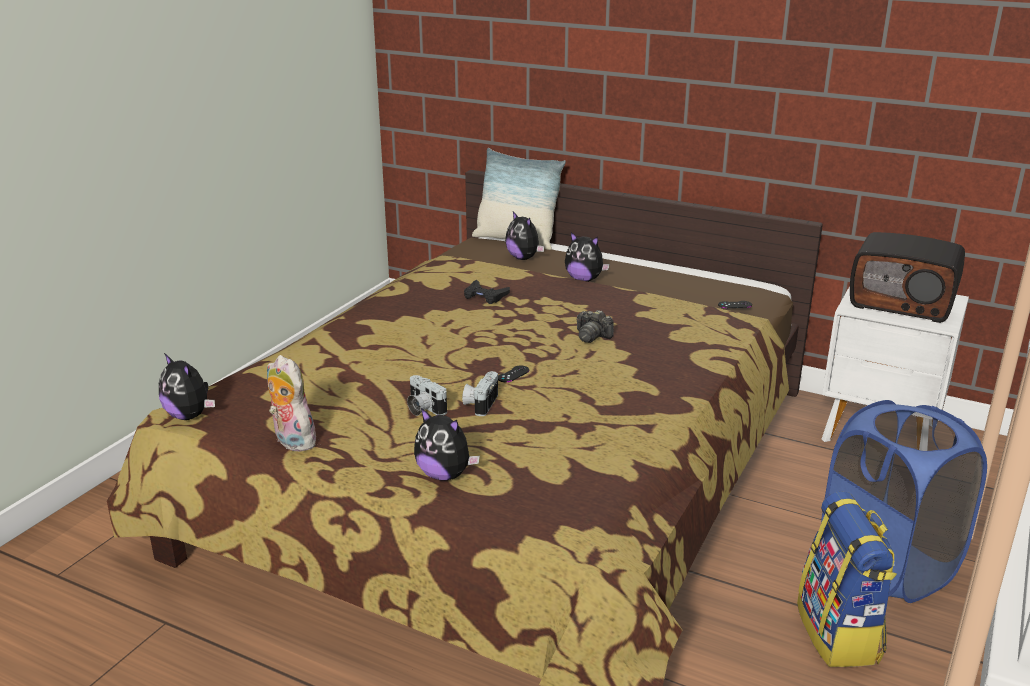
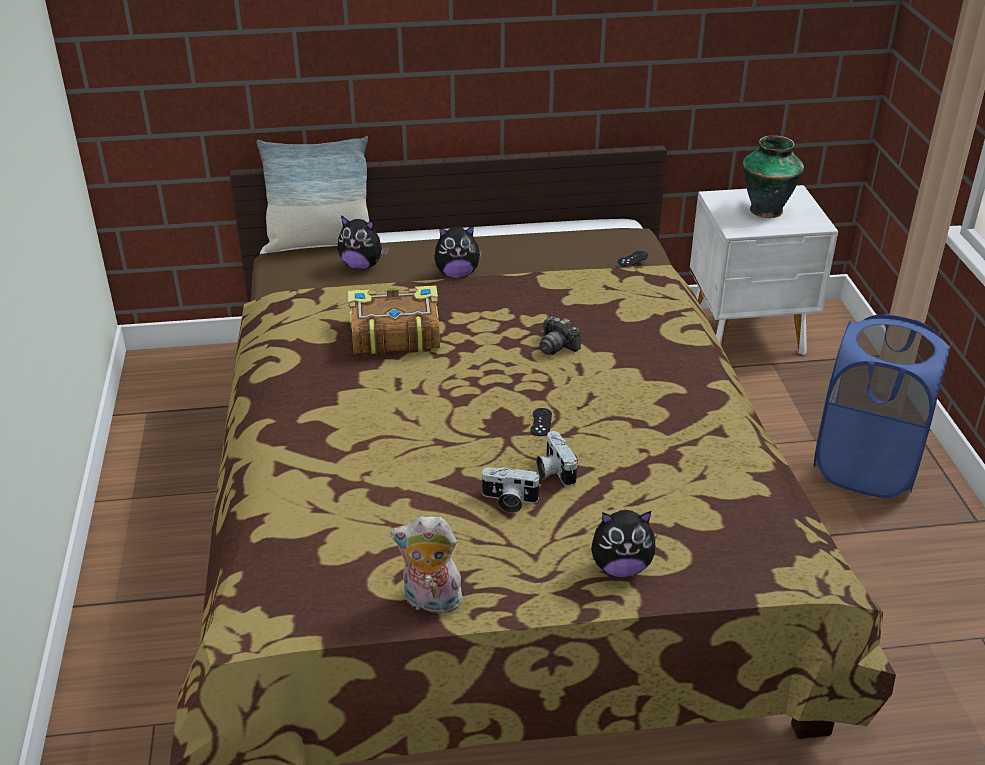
camera: 35 degrees left, 10 degrees up
plush toy [159,353,215,420] -> none
black game controller [464,280,510,304] -> book [348,285,440,356]
camera [577,310,614,343] -> camera turned 45 degrees clockwise [539,316,581,355]
backpack [797,491,897,667] -> none
radio [850,232,965,323] -> vase [743,135,804,218]

